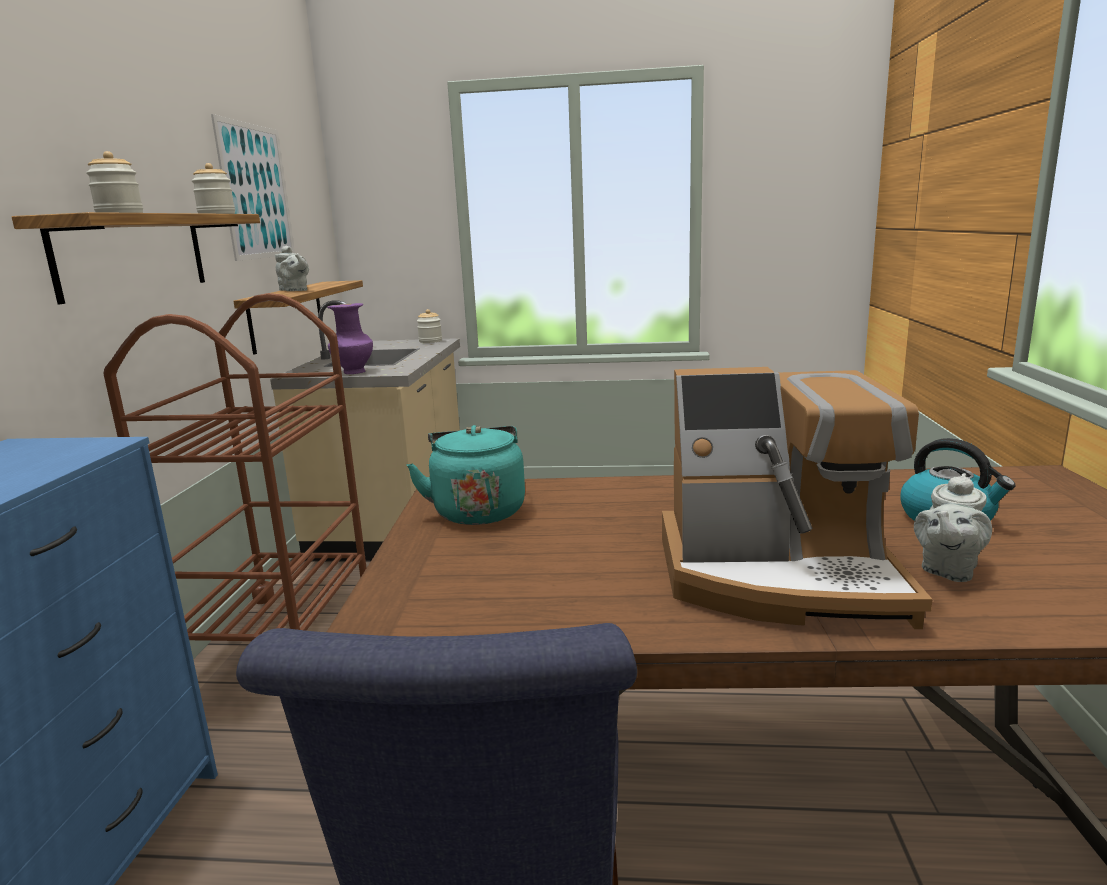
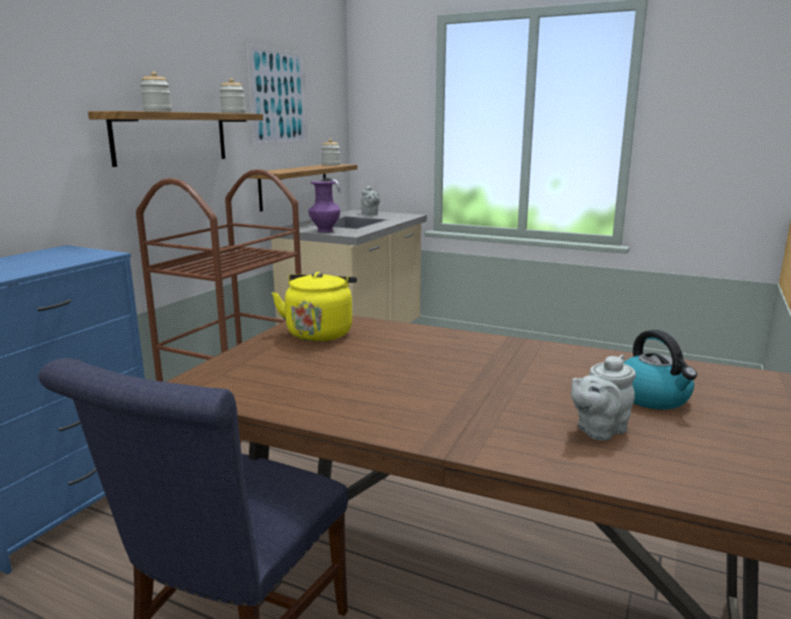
camera: 20 degrees right, 0 degrees up
grey teapot [275,245,309,291] -> grey teapot moved to [361,186,381,215]
turquoise kettle [407,425,525,525] -> yellow kettle [272,272,357,342]
jar [417,309,442,343] -> jar moved to [321,139,340,166]
coffee machine [662,367,933,629] -> none

